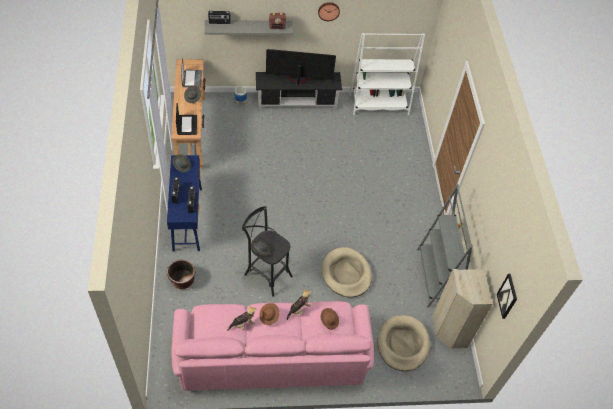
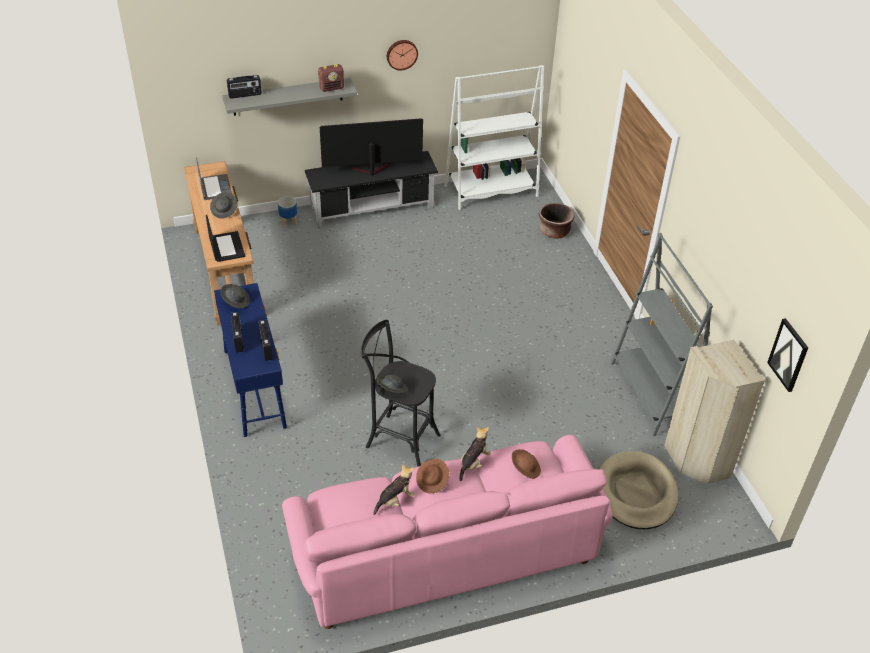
camera: 10 degrees left, 10 degrees down
brown planter [167,260,196,289] -> brown planter moved to [539,203,574,239]
beige dog bed [321,247,372,297] -> none

